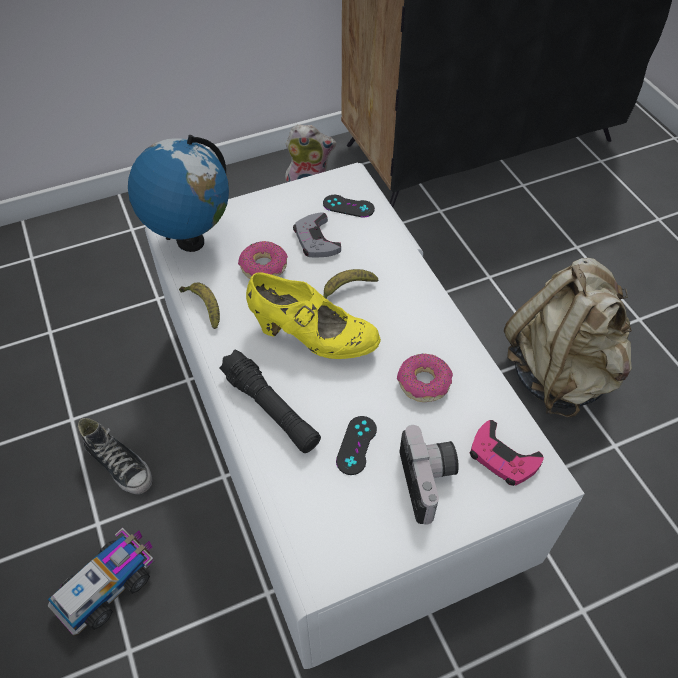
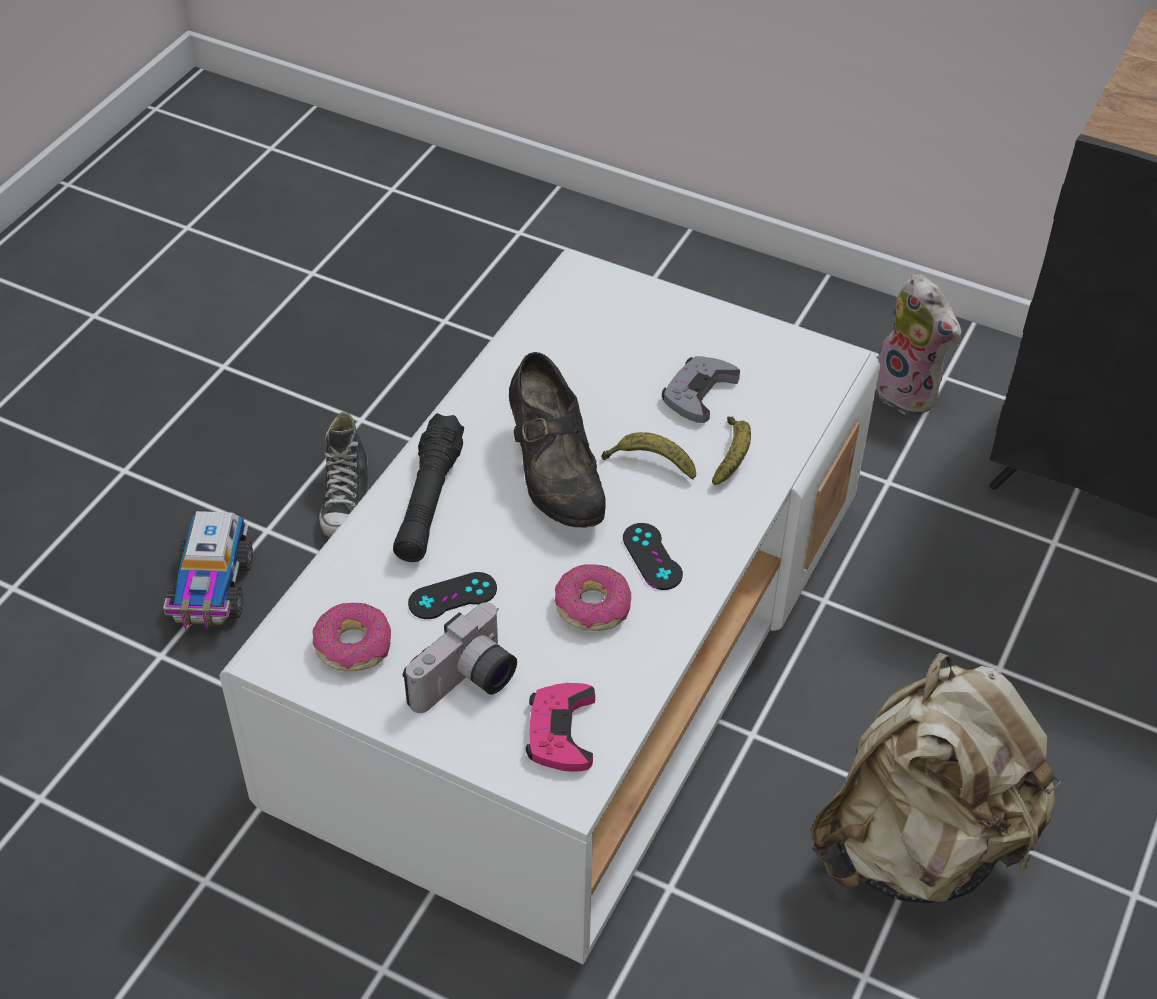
camera: 50 degrees right, 5 degrees down
toy truck [48,528,154,636] -> toy truck turned 90 degrees clockwise [163,511,253,631]
globe [128,135,229,252] -> none
banana [179,283,220,329] -> banana moved to [712,416,751,485]
donut [238,241,288,279] -> donut moved to [313,603,391,671]
yellow shoe [246,273,381,359] -> black shoe [509,352,606,528]
black game controller [323,195,375,218] -> black game controller moved to [623,523,683,590]

